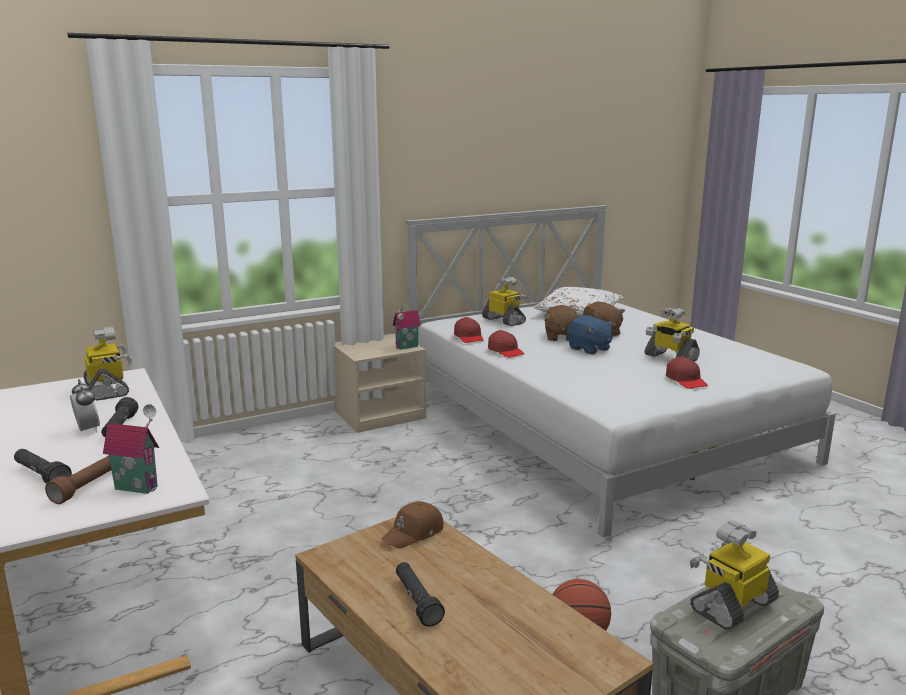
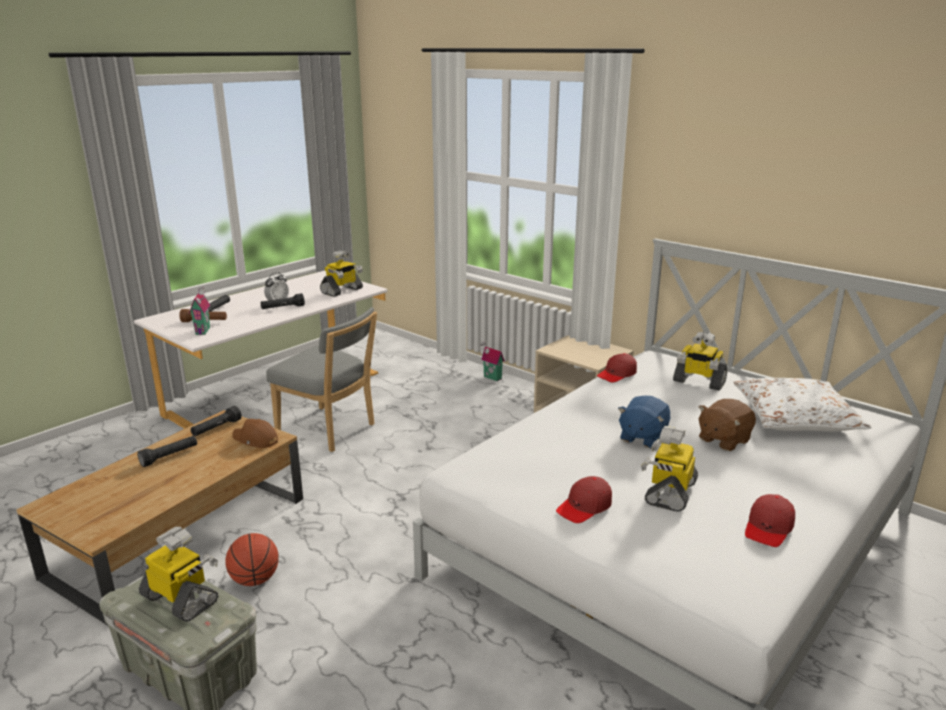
camera: 70 degrees right, 5 degrees up
toy house [393,305,421,350] -> toy house moved to [480,341,505,381]
toy robot [482,276,528,326] -> toy robot turned 90 degrees clockwise [673,332,727,391]
red cap [488,330,525,358] -> red cap moved to [745,494,795,547]
brown plush toy [545,305,581,341] -> none
none -> black flashlight [191,406,242,436]
none -> grey chair [266,307,377,452]

